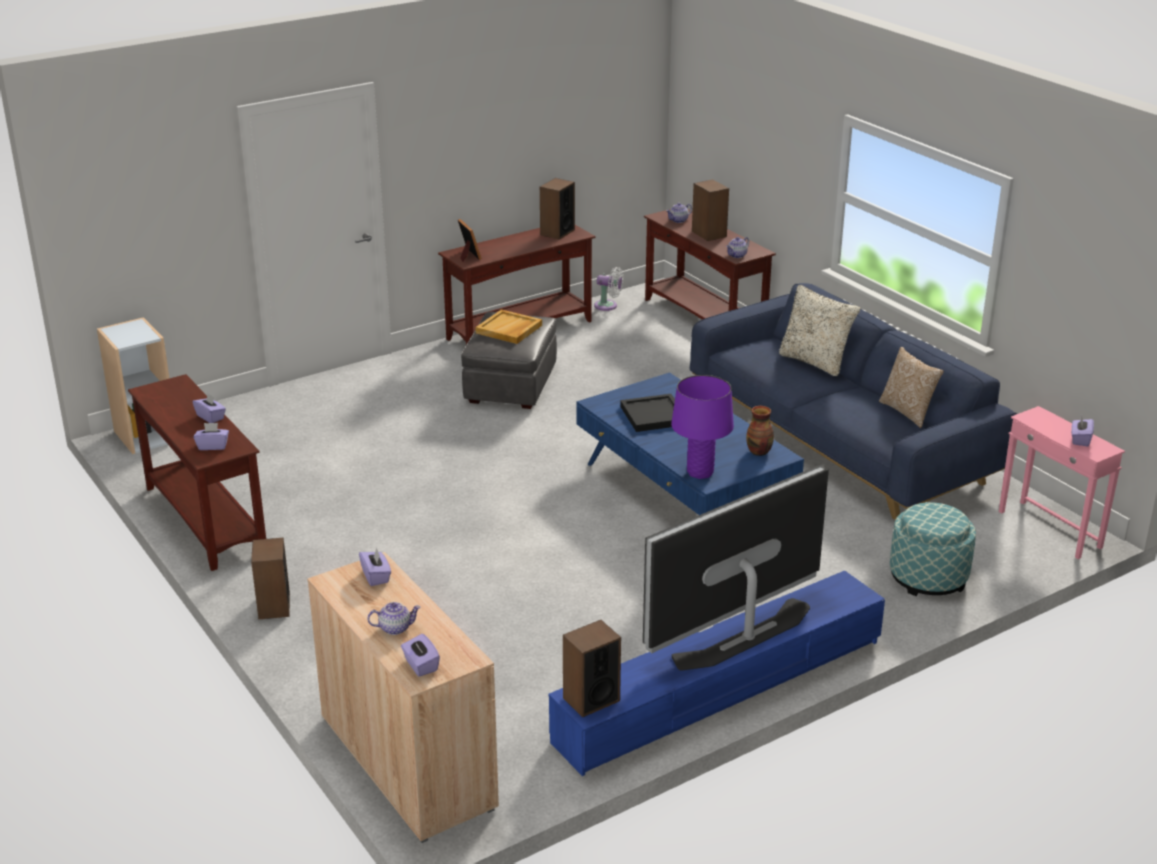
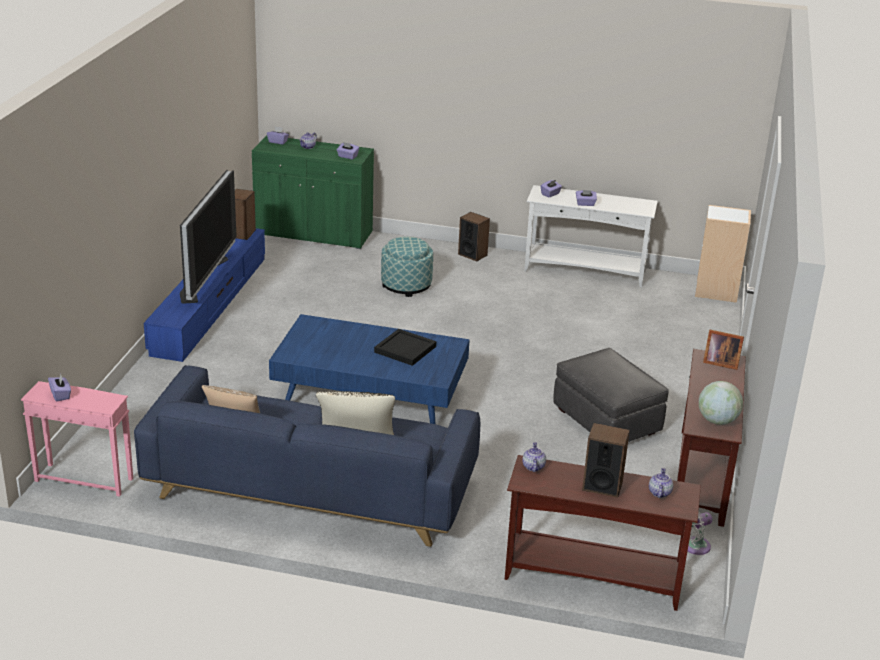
camera: 135 degrees right, 0 degrees up
brown console table [128,374,266,571] -> white console table [524,185,658,287]
beige cabinet [307,552,499,843] -> green cabinet [252,136,374,249]
beige tray [475,309,542,344] -> none
speaker [540,178,575,240] -> globe [699,381,743,425]
purple table lamp [671,375,734,479] -> none
vase [746,406,774,456] -> none
ottoman [890,502,976,596] -> ottoman moved to [381,237,433,297]

